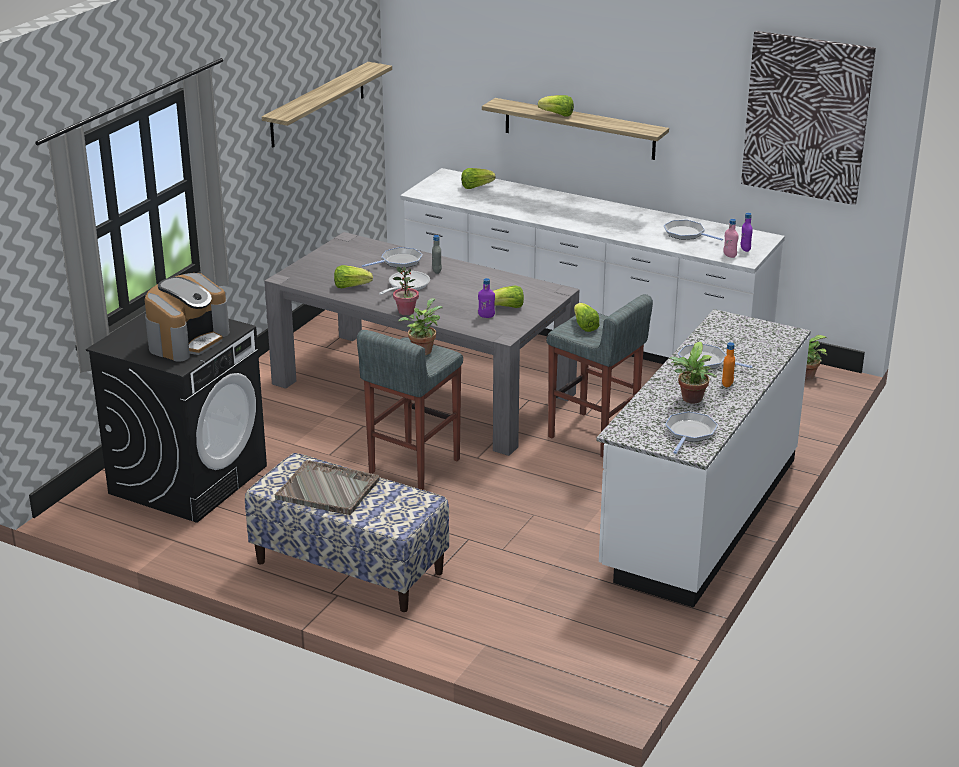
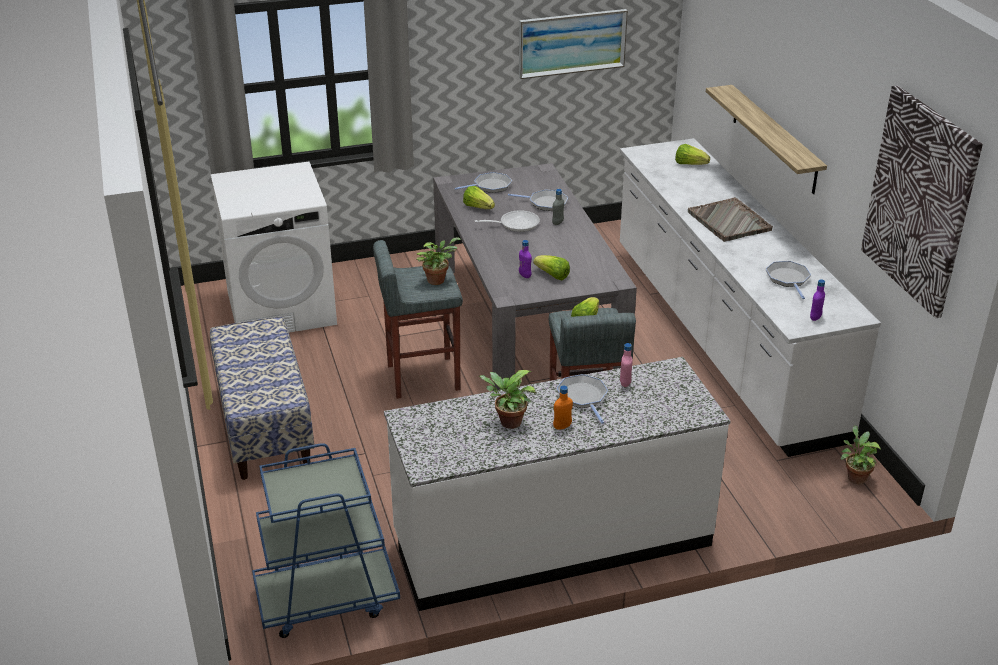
camera: 45 degrees right, 5 degrees up
black washing machine [86,312,267,523] -> white washing machine [211,162,337,333]
coffee machine [145,273,229,362] -> none
shelf [262,62,392,147] -> picture [519,9,628,79]
grey tray [275,460,379,515] -> grey tray moved to [688,197,773,242]
potted plant [393,267,419,315] -> none
lettuce [538,95,574,117] -> none
frying pan [665,411,718,454] -> frying pan moved to [454,172,512,193]
pink bottle [723,219,739,258] -> pink bottle moved to [620,343,633,387]
none -> blue cart [252,443,400,638]

